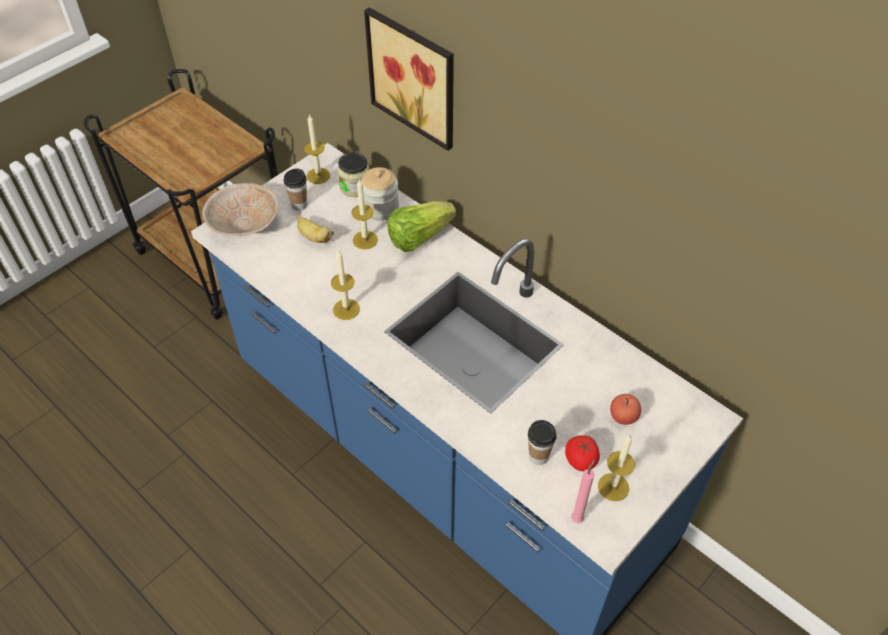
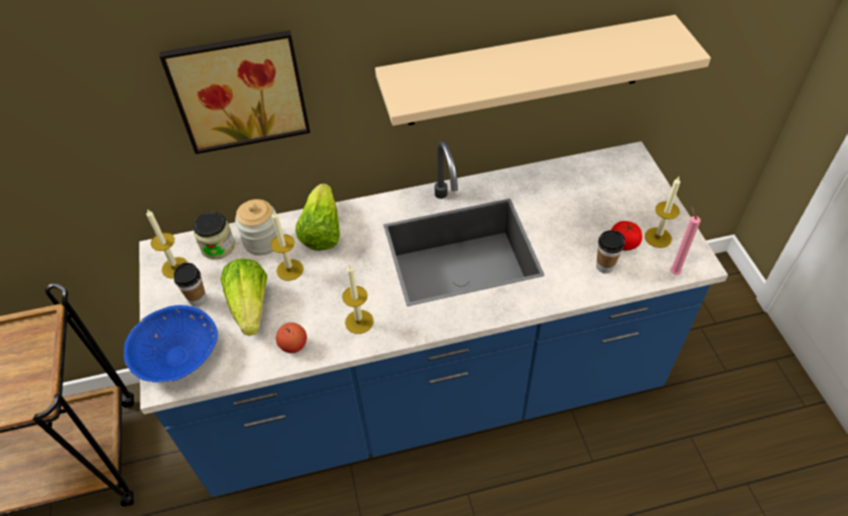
camera: 55 degrees left, 0 degrees up
beige bowl [202,183,279,236] -> blue bowl [124,305,218,382]
banana [297,215,334,243] -> lettuce [221,259,267,336]
apple [610,394,641,425] -> apple moved to [276,322,307,353]
none -> beige shelf [375,15,711,126]

